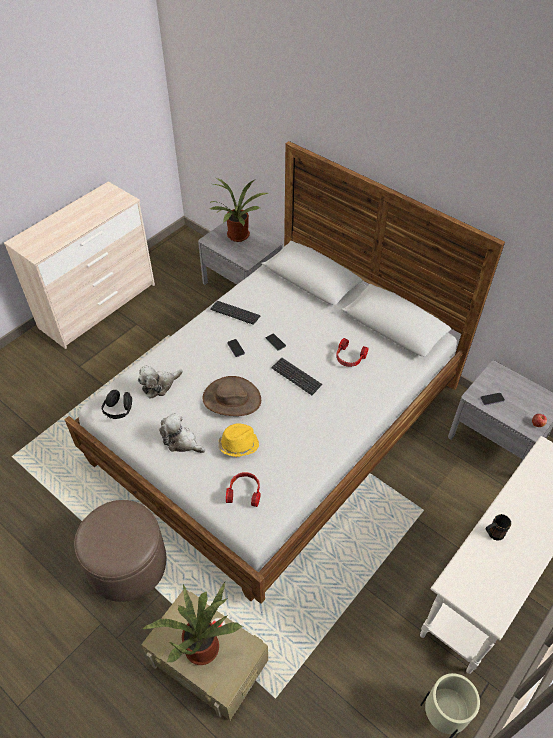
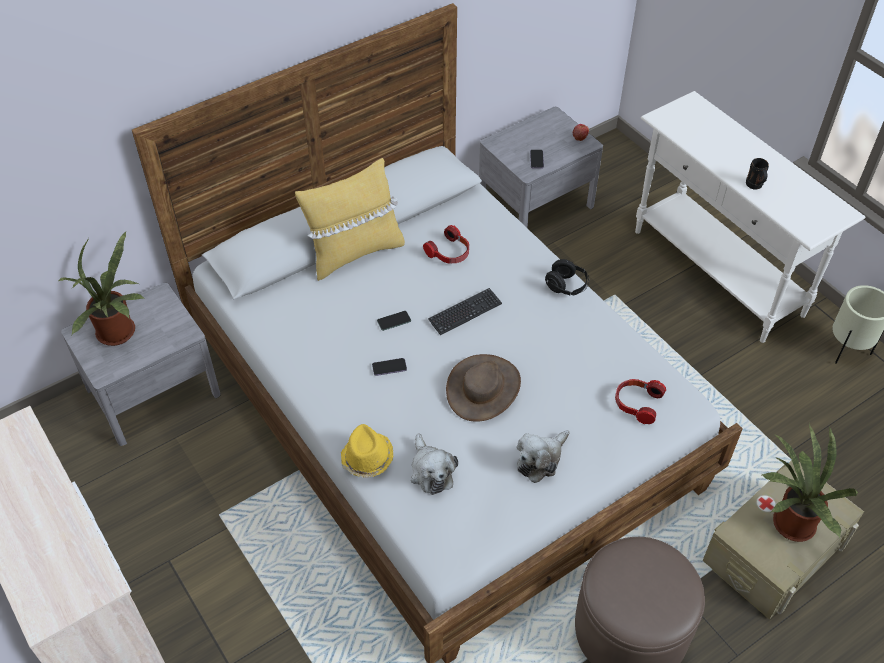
camera: 75 degrees left, 0 degrees up
black headphones [101,390,132,419] -> black headphones moved to [545,259,589,296]
keyboard [210,301,261,325] -> none
yellow hat [218,423,259,457] -> yellow hat moved to [341,424,393,478]
none -> yellow pillow [295,158,405,281]

